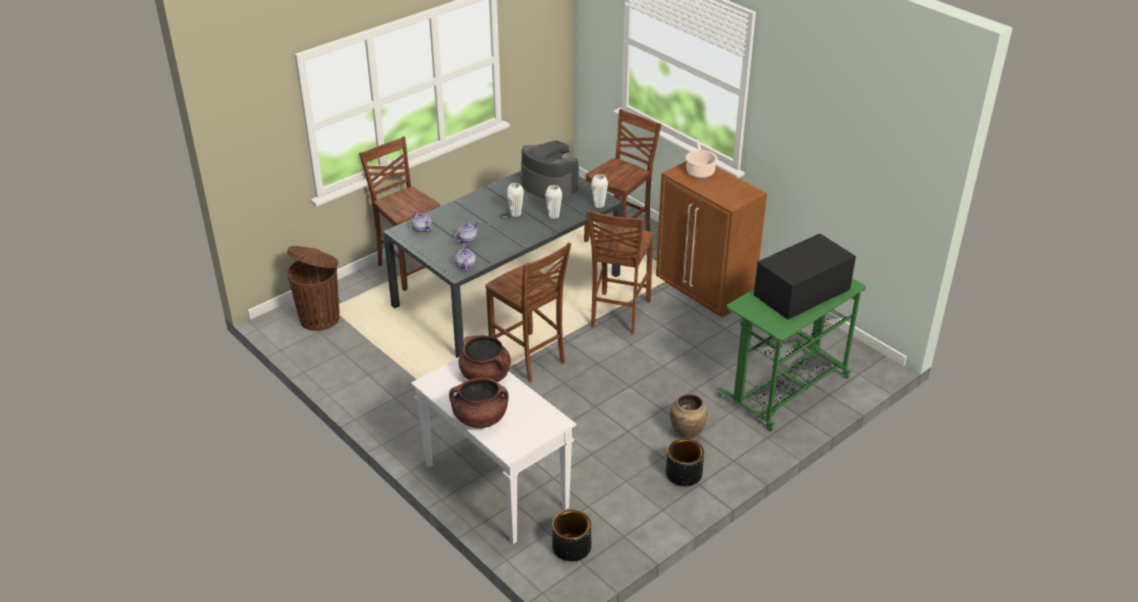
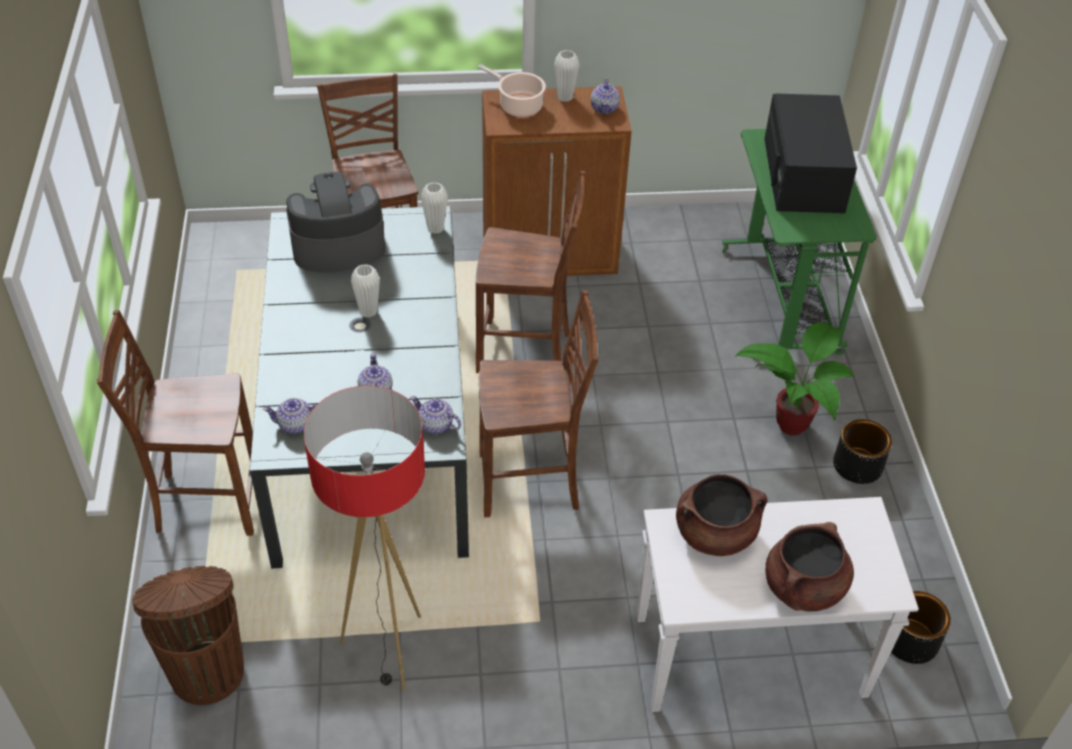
camera: 55 degrees left, 10 degrees up
white vase [545,185,562,219] -> white vase moved to [554,50,579,102]
brown chair [587,210,654,334] -> brown chair turned 45 degrees counterclockwise [476,171,585,373]
brown vase [670,394,708,439] -> potted plant [735,322,855,436]
none -> floor lamp [304,386,425,690]
none -> teapot [591,78,620,114]

